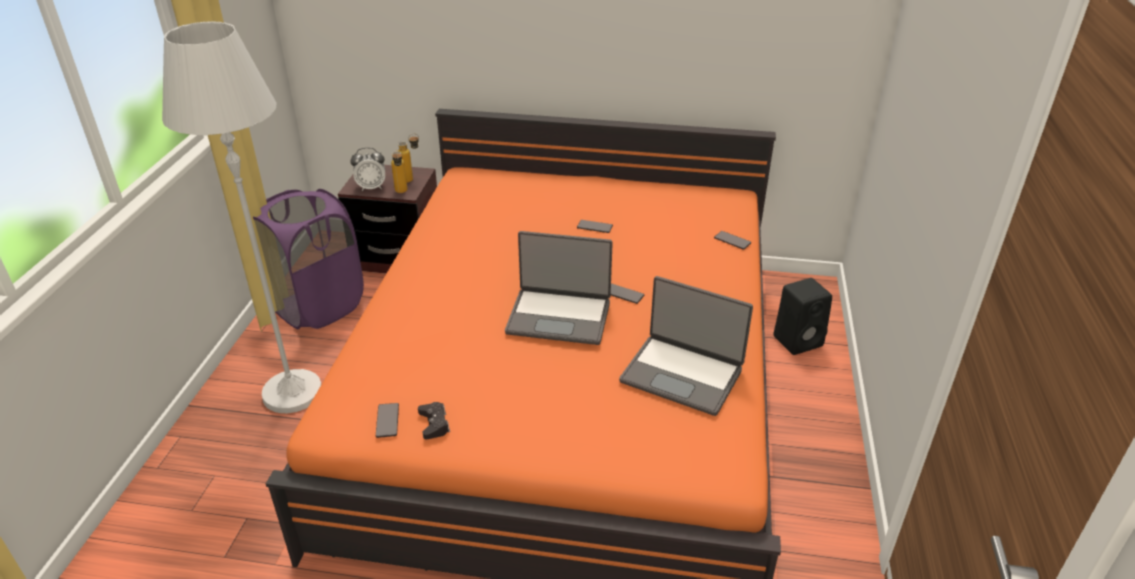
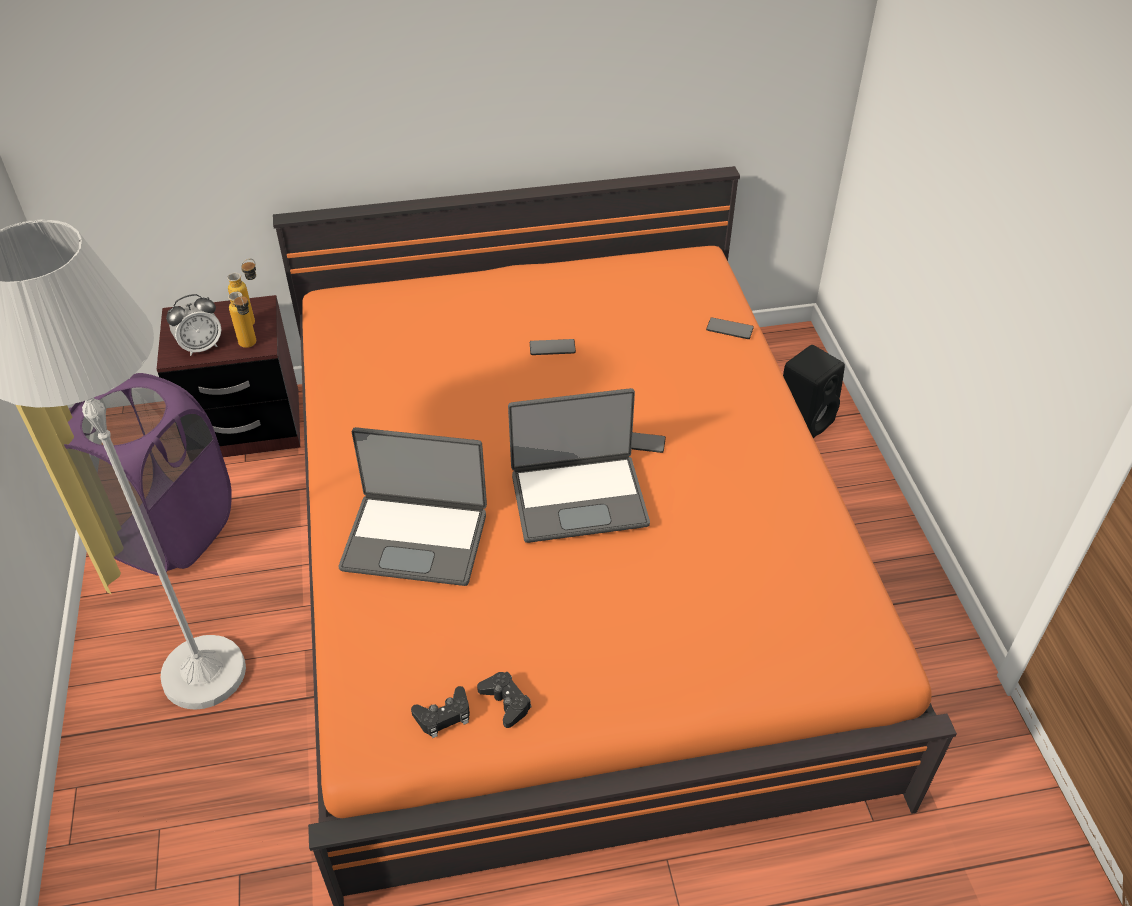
camera: 20 degrees left, 10 degrees up
phone [376,403,399,438] -> black game controller [411,686,470,738]
laptop [619,276,753,416] -> laptop moved to [339,427,487,586]

